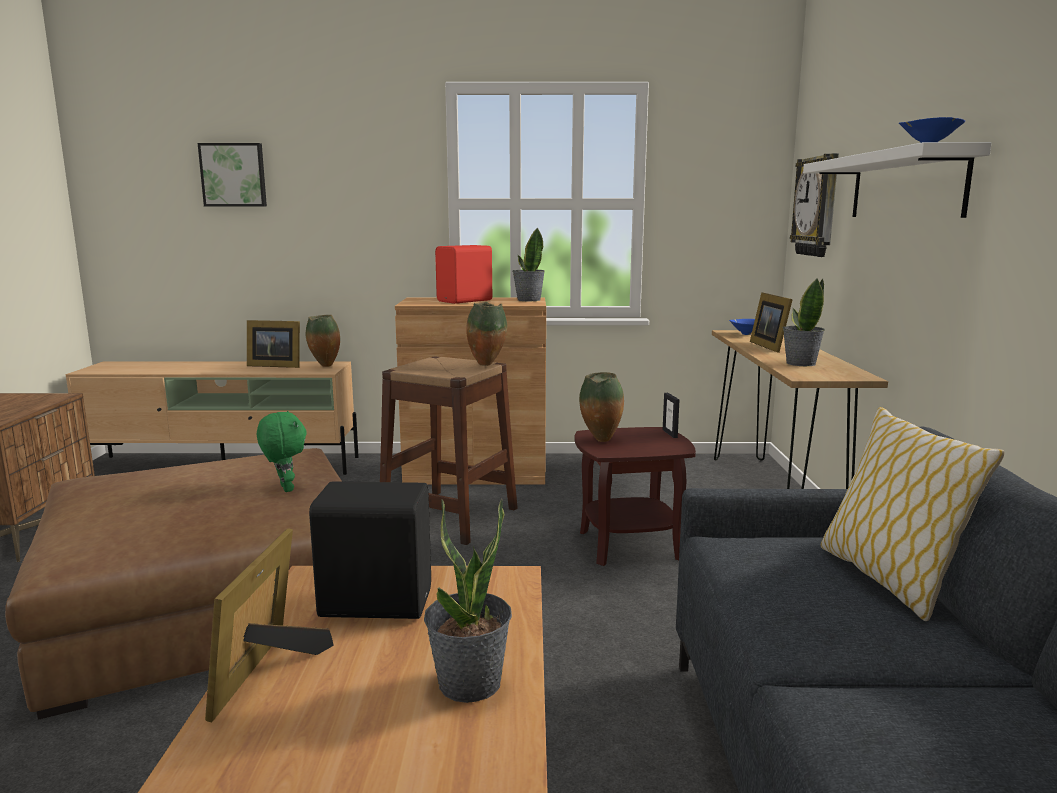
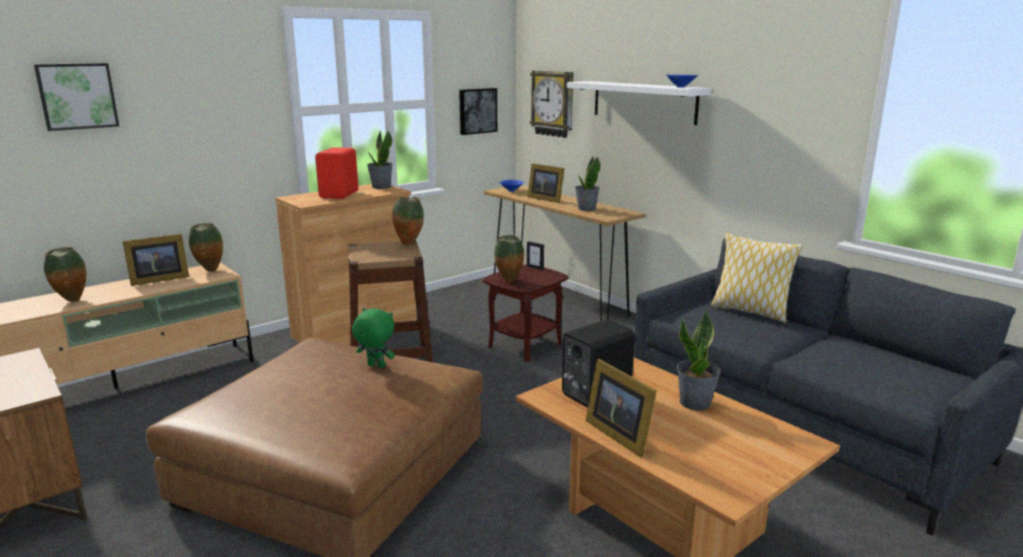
camera: 40 degrees left, 5 degrees up
none -> vase [44,247,86,302]
none -> picture [459,88,497,135]

